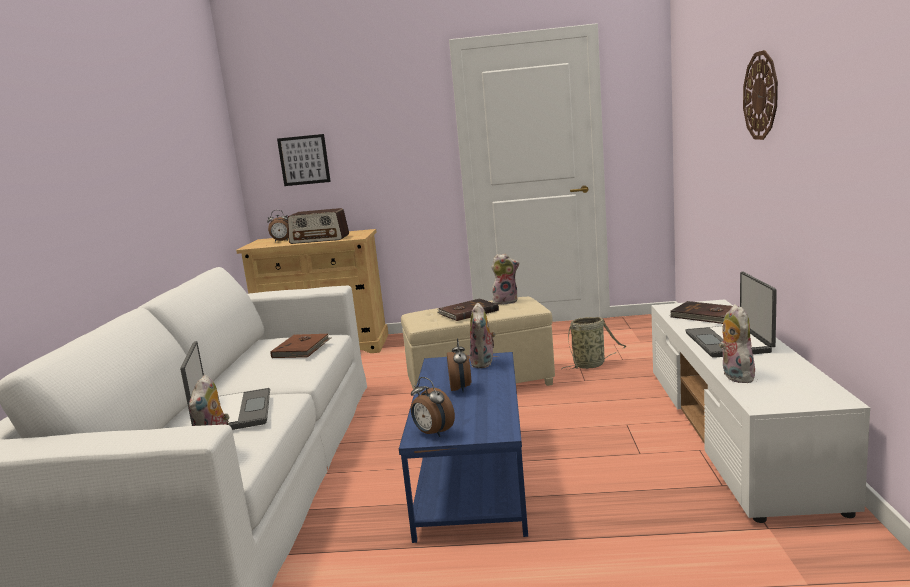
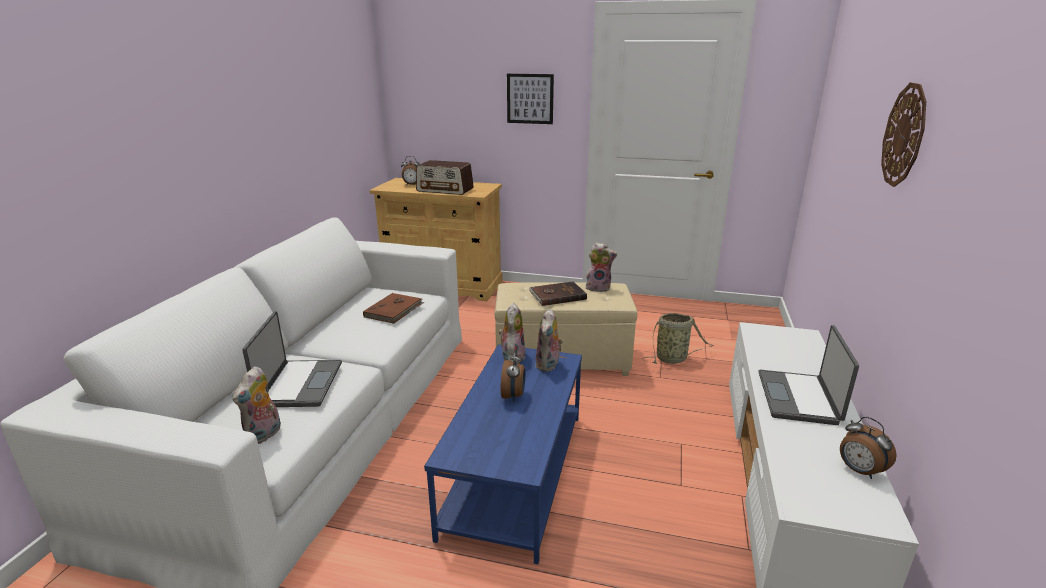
camera: 10 degrees right, 10 degrees up
picture [277,134,331,186] -> picture moved to [507,74,554,124]
alarm clock [411,377,455,437] -> alarm clock moved to [840,417,897,479]
brown book [670,301,732,324] -> none
plush toy [719,304,756,383] -> plush toy moved to [499,303,525,364]

